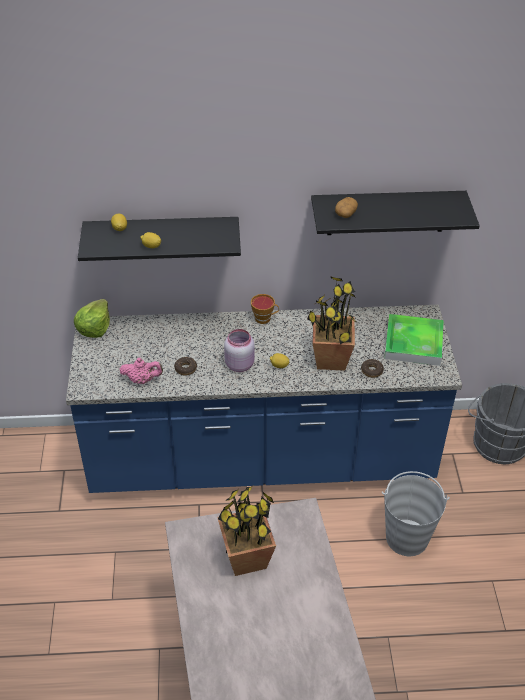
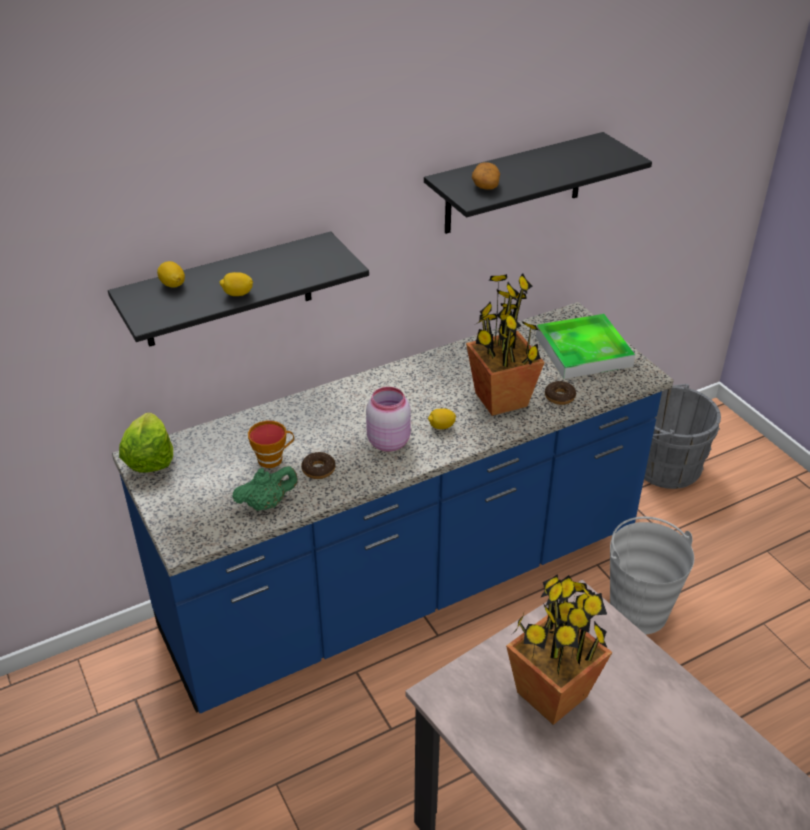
camera: 25 degrees left, 5 degrees down
pink teapot [120,358,163,384] -> green teapot [232,466,298,511]
cup [251,294,279,324] -> cup moved to [248,421,294,468]

